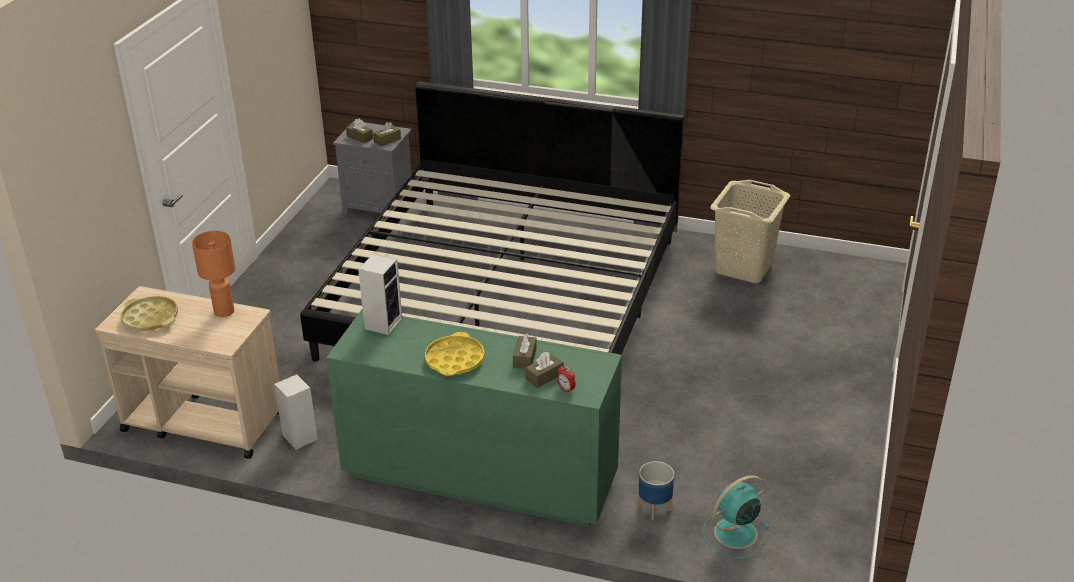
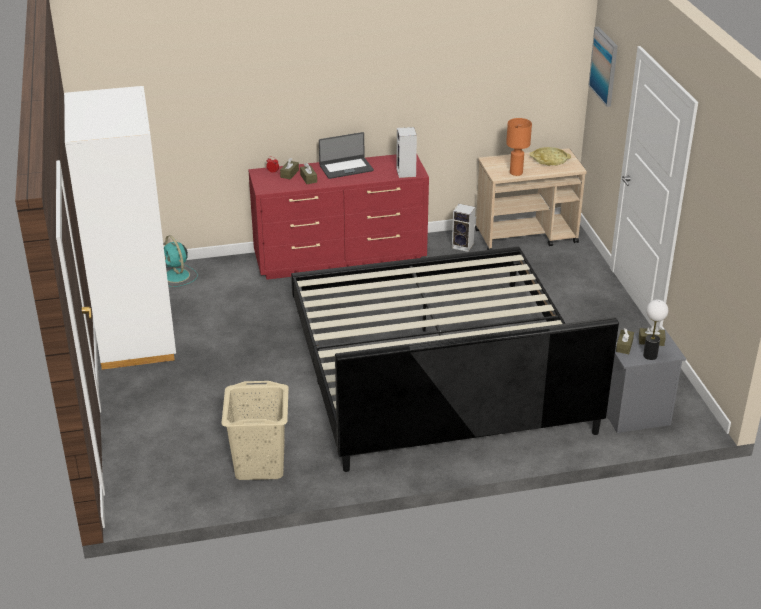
camera: 150 degrees right, 0 degrees up
green dresser [326,309,622,527] -> red dresser [248,154,429,280]
yellow tray [425,332,485,376] -> laptop [319,132,374,179]
planter [638,461,674,520] -> none
turquoise fan [702,475,769,559] -> turquoise fan turned 120 degrees clockwise [164,235,198,287]
none -> white wardrobe [64,86,176,370]
none -> picture [588,27,618,107]
none -> table lamp [643,299,668,360]

